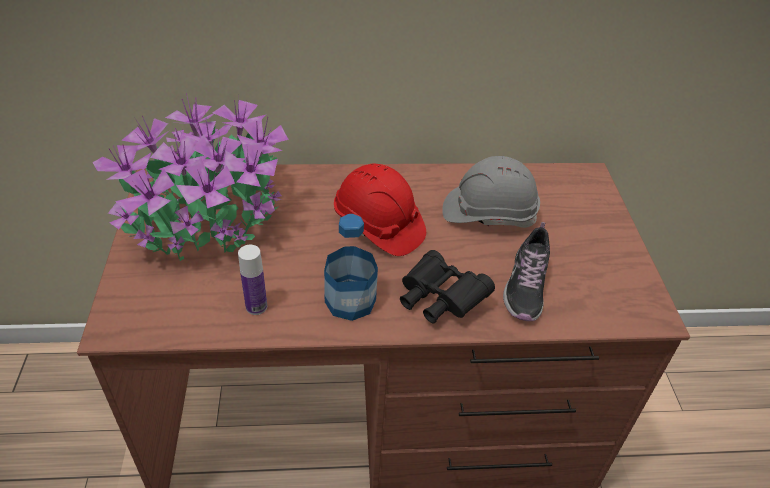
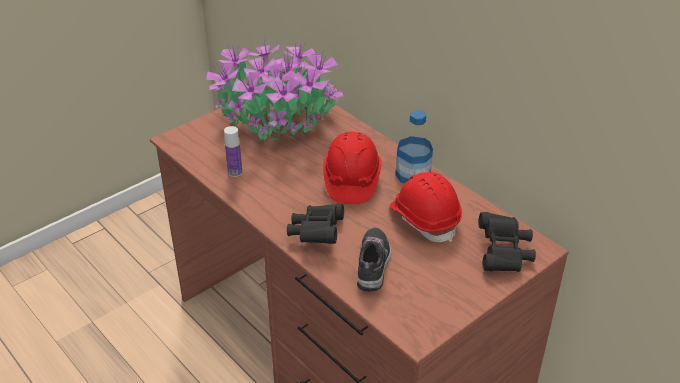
camera: 55 degrees right, 5 degrees down
bottle [324,214,378,321] -> bottle moved to [395,110,433,184]
grey hard hat [442,156,540,228] -> red hard hat [390,172,462,242]
shoe [503,222,550,321] -> shoe turned 120 degrees clockwise [357,227,391,292]
none -> black binoculars [478,212,536,272]

